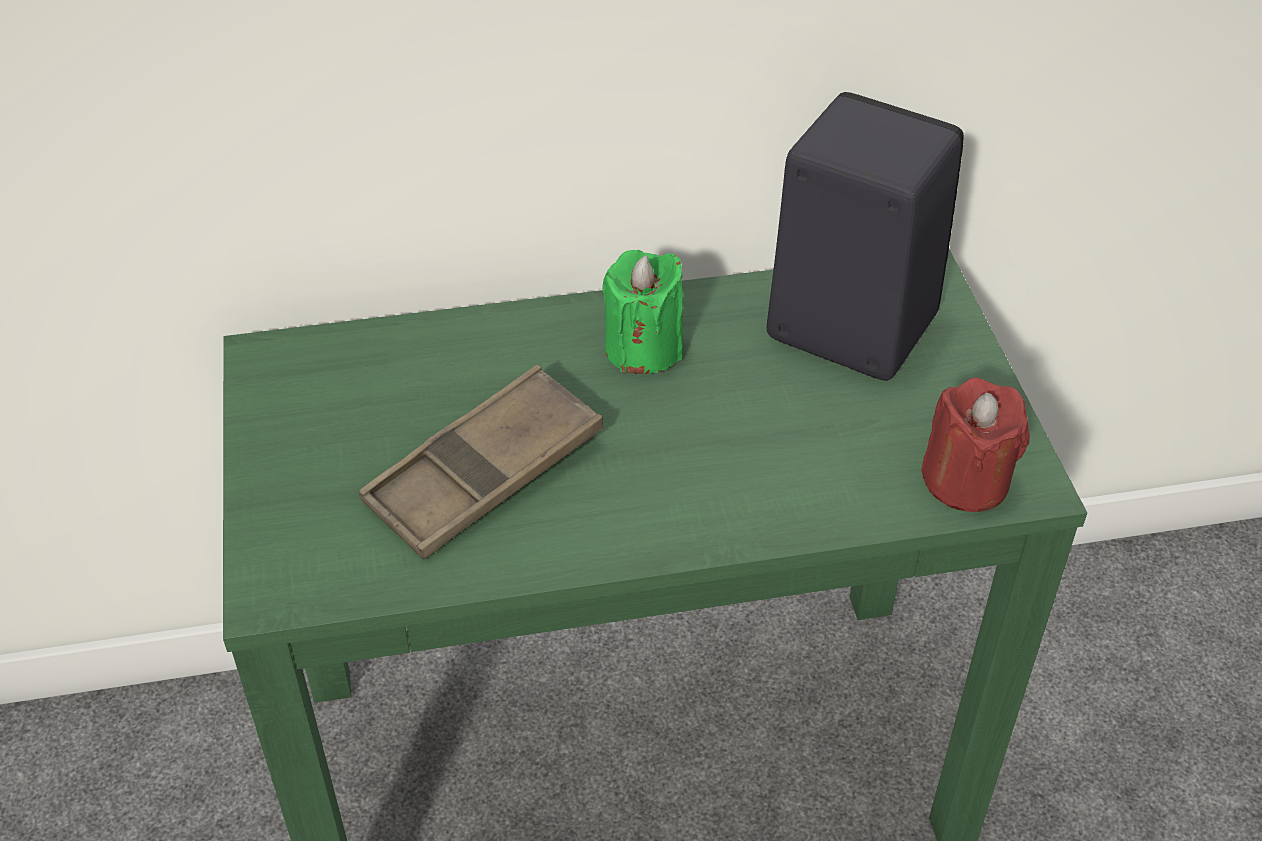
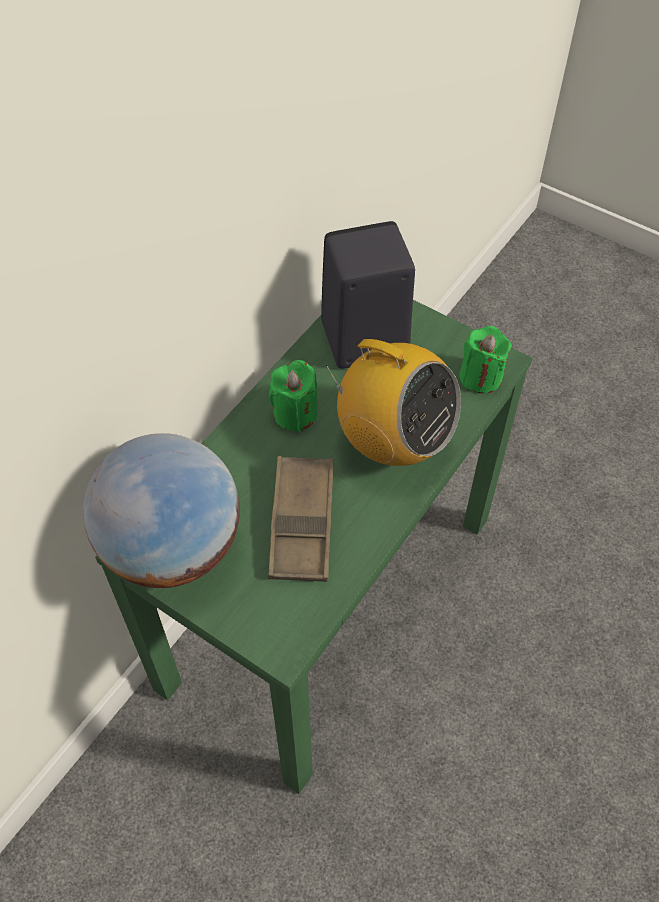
camera: 45 degrees left, 10 degrees up
red candle [921,377,1030,512] -> green candle [460,326,512,393]
none -> globe [83,433,240,588]
none -> radio [325,339,461,466]

